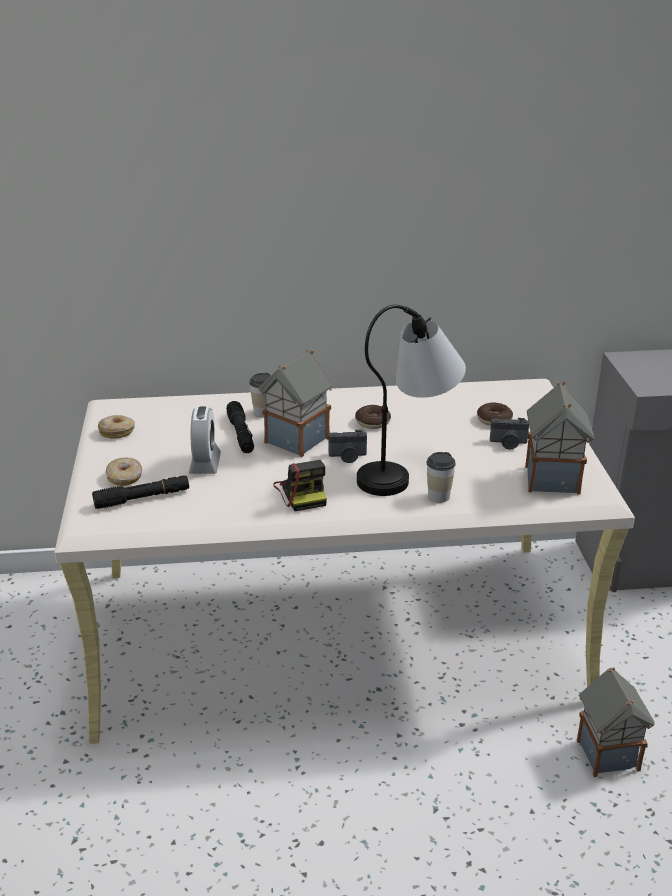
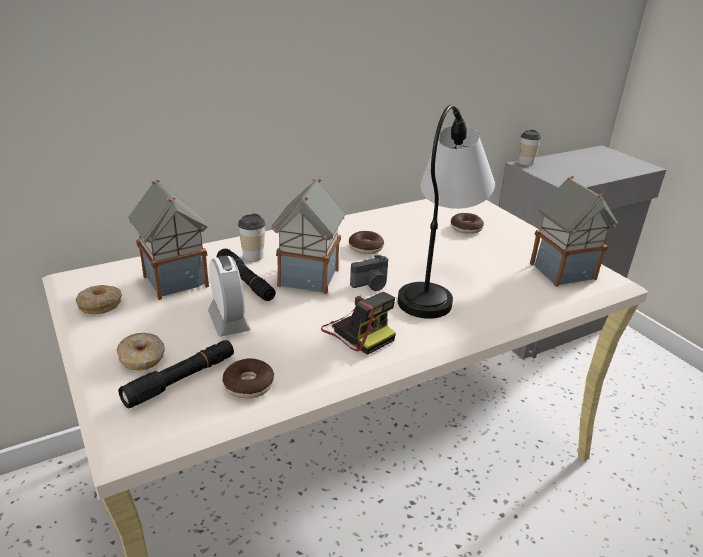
camera: 25 degrees left, 0 degrees up
cup [426,452,456,503] -> cup moved to [518,130,541,166]
camera [490,418,529,449] -> none
toy house [577,667,654,777] -> toy house moved to [128,179,209,300]
none -> donut [222,359,274,398]

